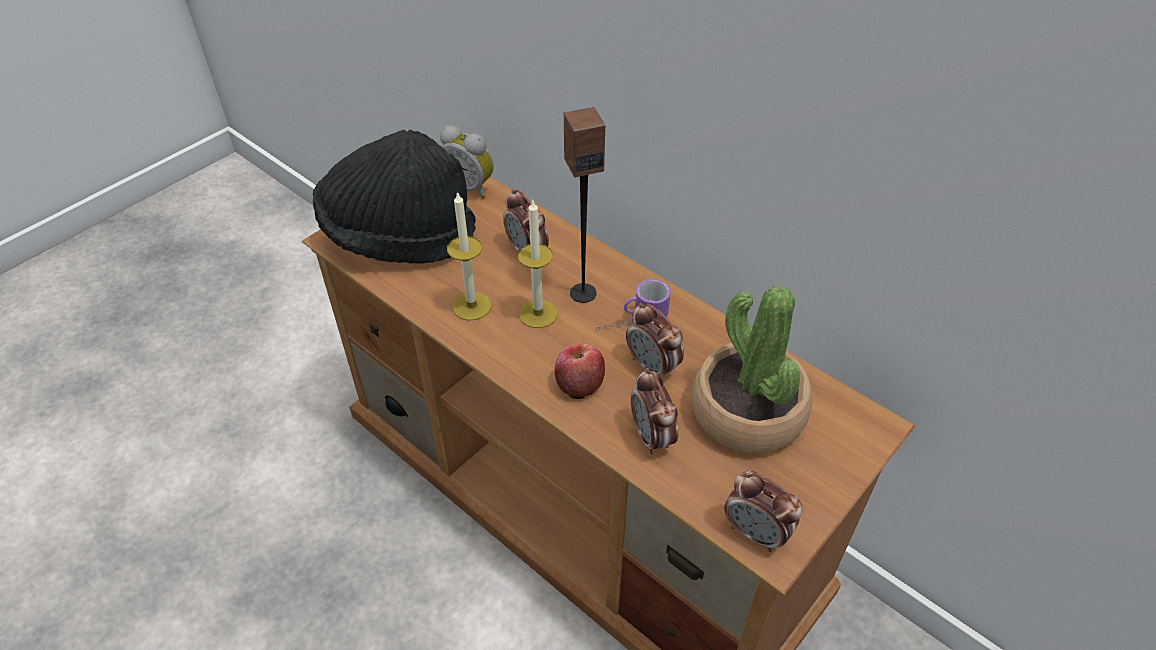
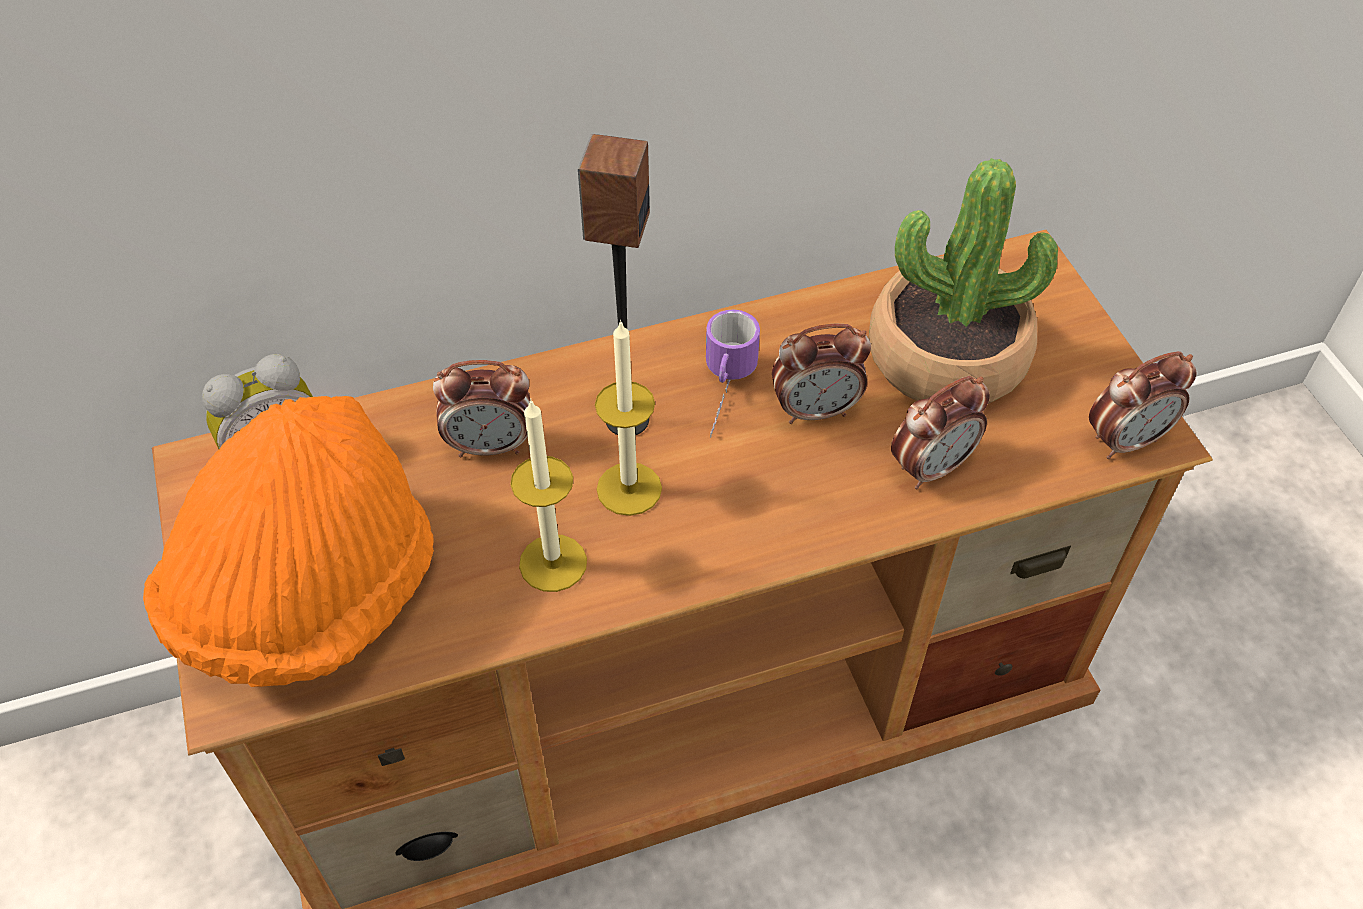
camera: 60 degrees left, 5 degrees up
black hat [313,130,476,264] -> orange hat [143,396,434,687]
apple [554,344,605,399] -> none
alarm clock [631,368,678,455] -> alarm clock turned 45 degrees counterclockwise [891,376,990,489]

